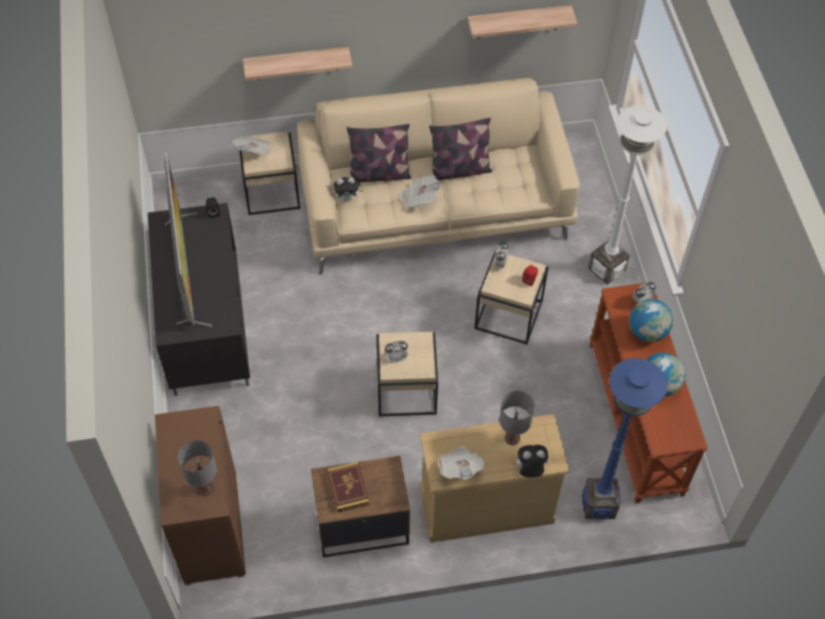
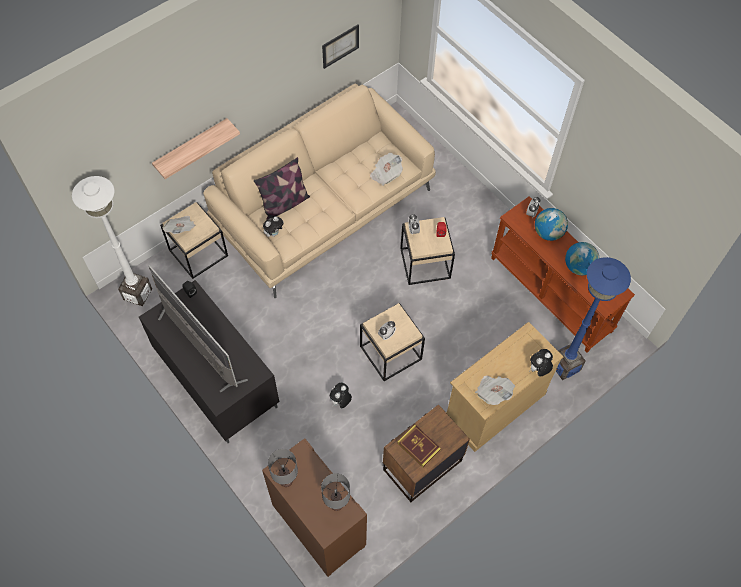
camera: 30 degrees left, 5 degrees up
newspaper [400,175,441,209] -> newspaper moved to [370,153,403,186]
pillow [429,118,492,180] -> none
shelf [467,5,578,39] -> picture [322,25,359,69]
grey table lamp [499,391,535,445] -> grey table lamp moved to [268,449,298,487]
white floor lamp [588,105,667,284] -> white floor lamp moved to [72,176,152,306]
none -> plush toy [330,383,352,408]

